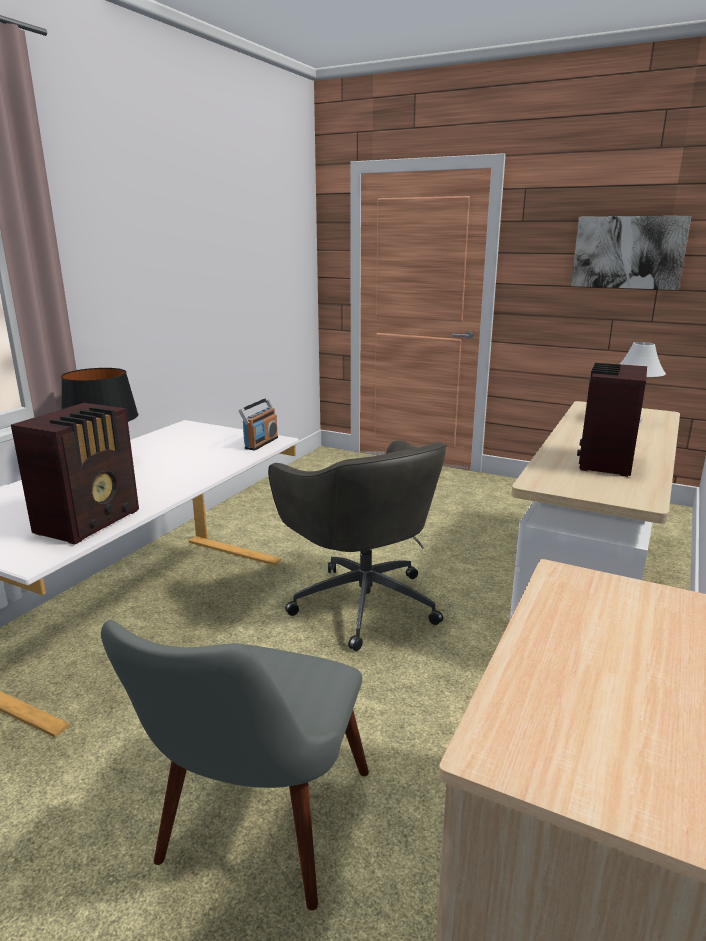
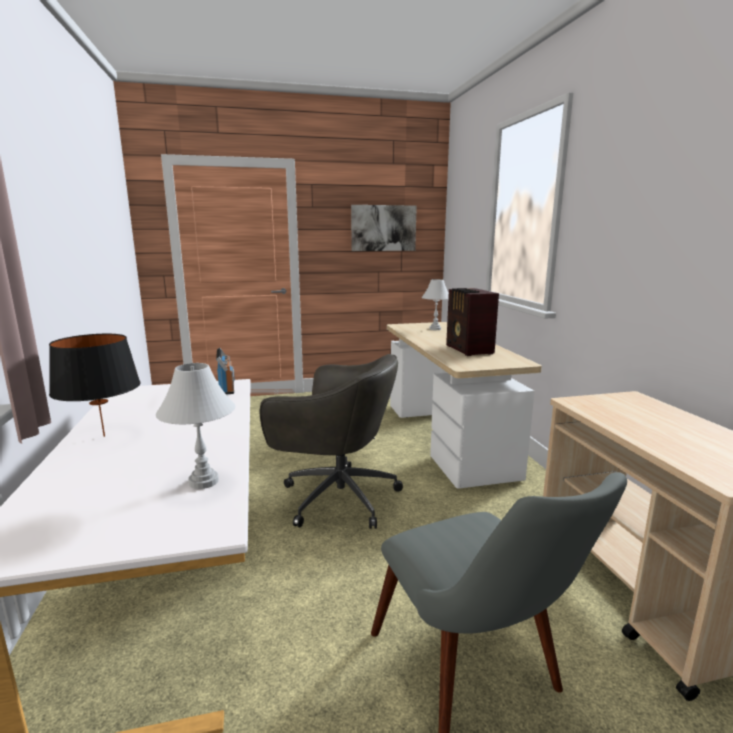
camera: 40 degrees left, 5 degrees down
radio [11,403,139,545] -> white table lamp [156,363,235,489]

